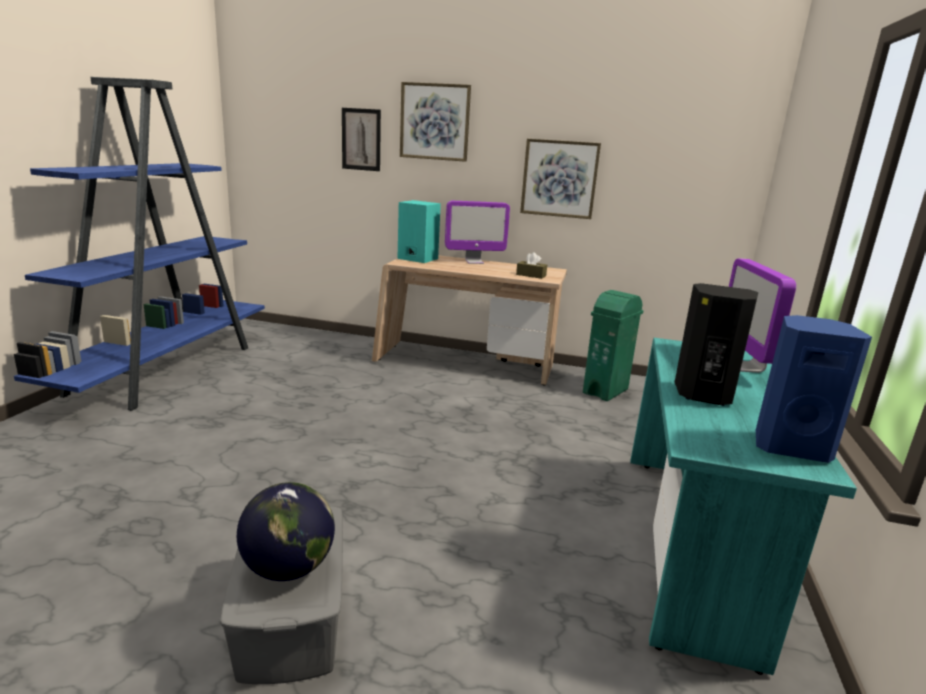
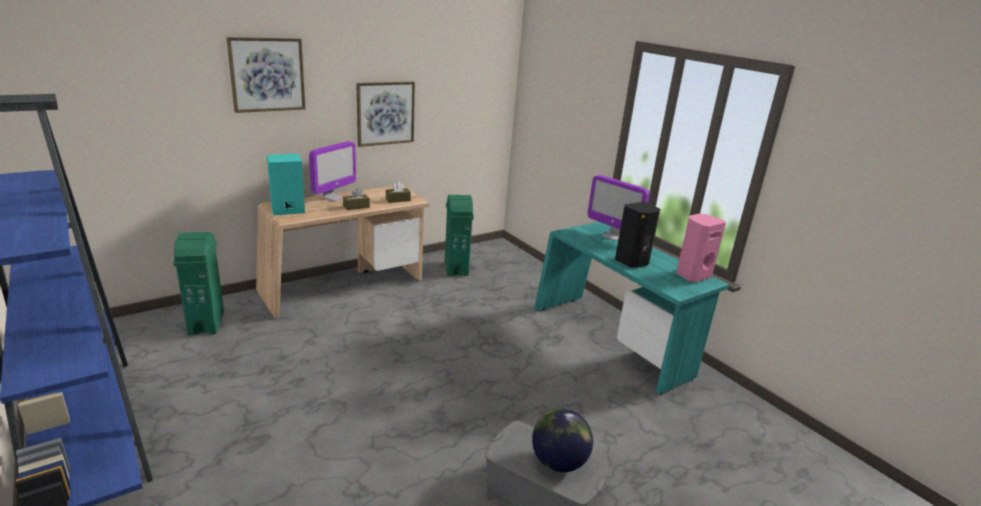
camera: 50 degrees left, 5 degrees up
picture [342,108,381,171] -> none
blue speaker [756,315,872,463] -> pink speaker [676,214,726,282]
none -> green trash can [173,232,224,335]
none -> brown tissue box [343,188,370,210]

